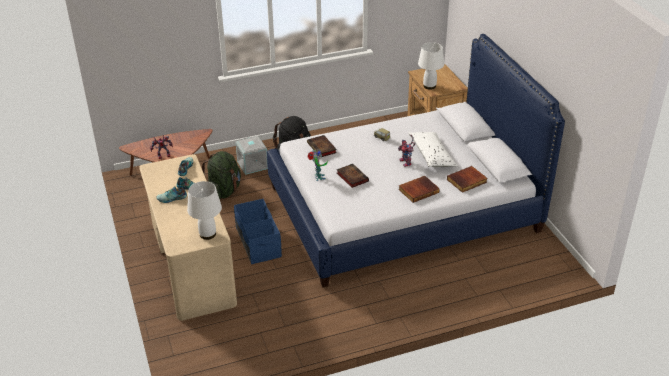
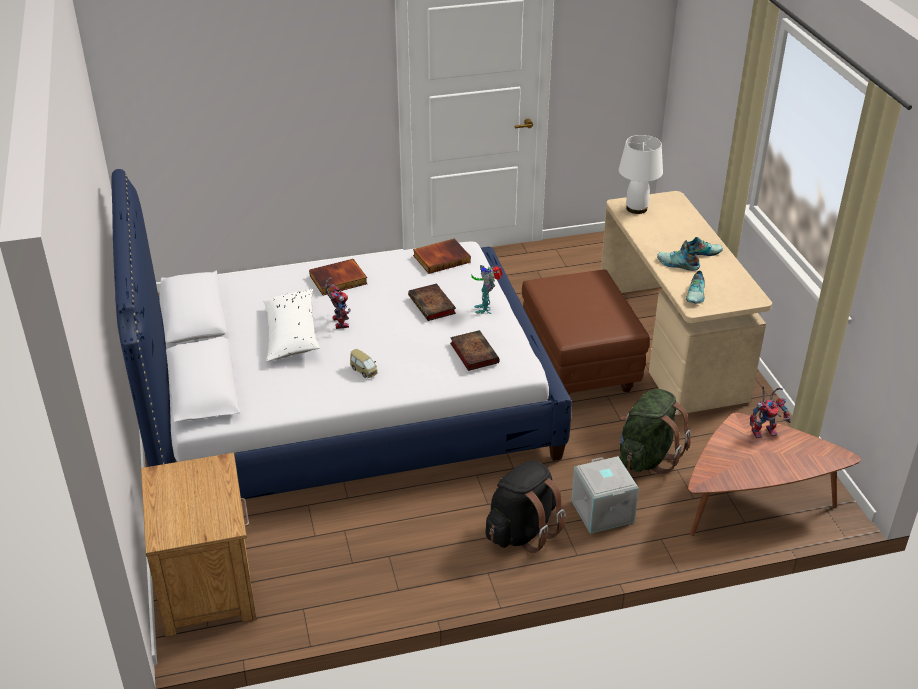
camera: 175 degrees left, 0 degrees up
blue storage box [234,199,282,264] -> brown ottoman [522,269,650,396]
white table lamp [418,42,444,90] -> none
book [447,166,488,193] -> book moved to [413,239,471,274]

